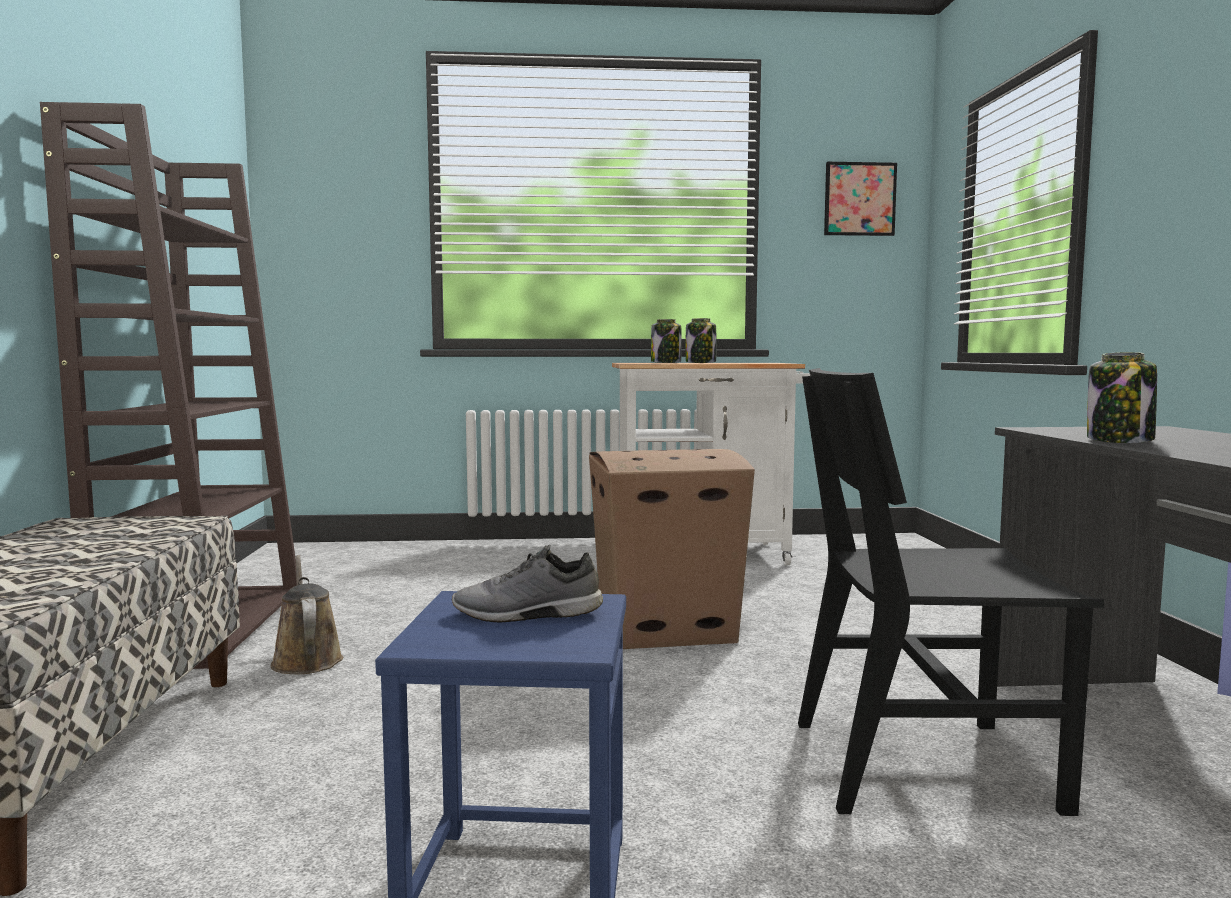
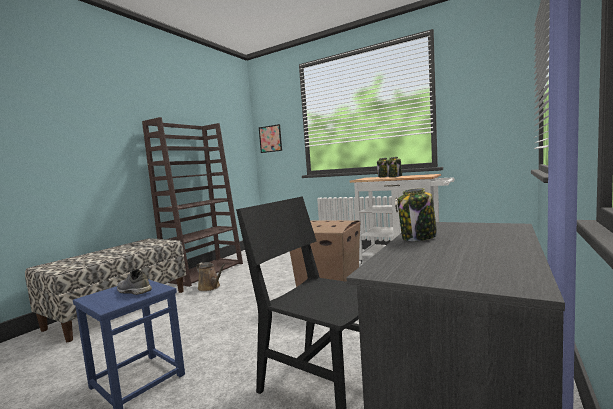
camera: 35 degrees right, 0 degrees up
brown watering can [271,555,343,674] -> brown watering can turned 120 degrees clockwise [196,262,225,291]
picture [824,162,897,236] -> picture moved to [259,124,282,153]

